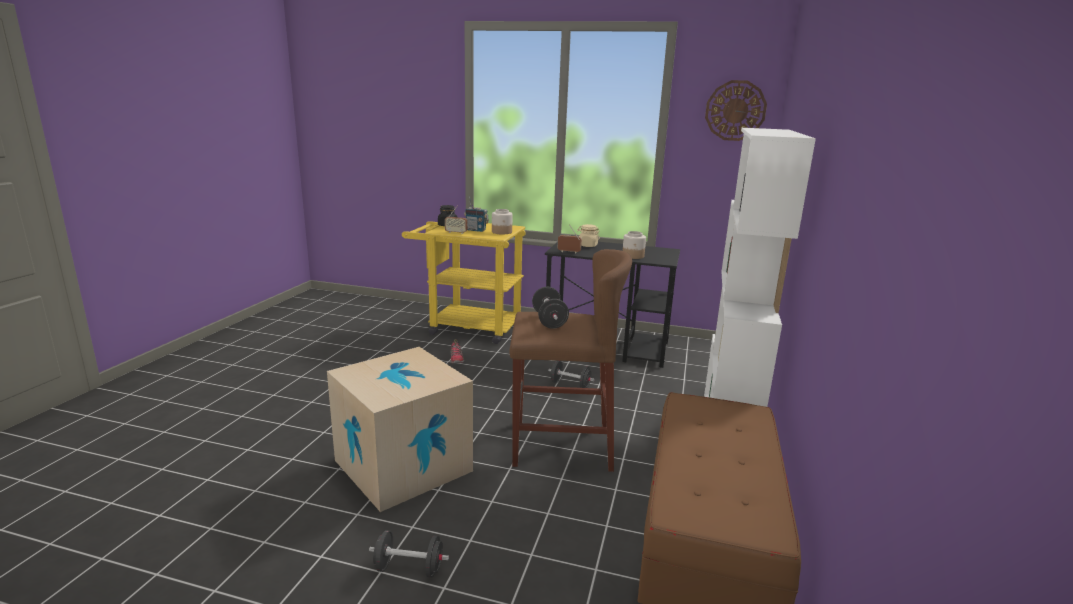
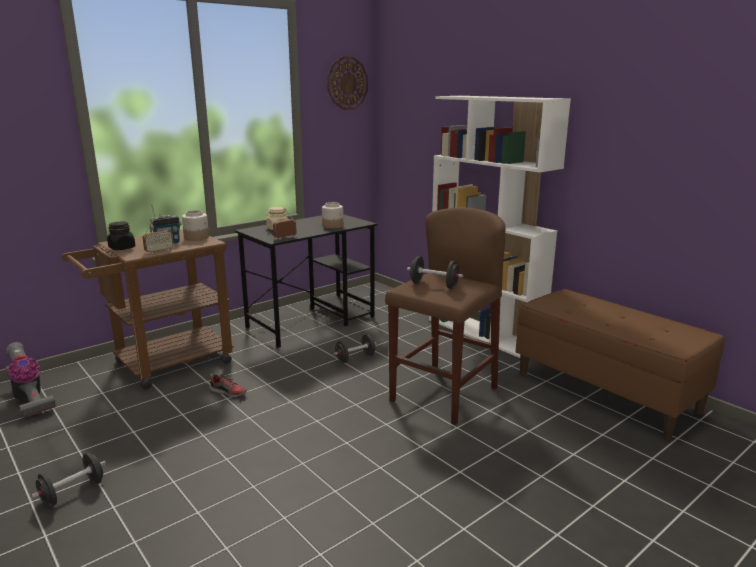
camera: 55 degrees left, 0 degrees up
cardboard box [327,347,473,512] -> none
black dumbbell [369,530,449,578] -> black dumbbell moved to [32,452,106,506]
yellow cart [402,221,526,344] -> brown cart [61,229,234,389]
none -> vacuum cleaner [5,342,56,418]

